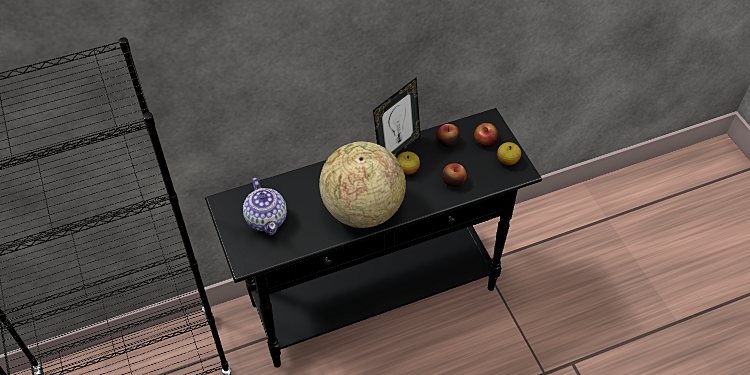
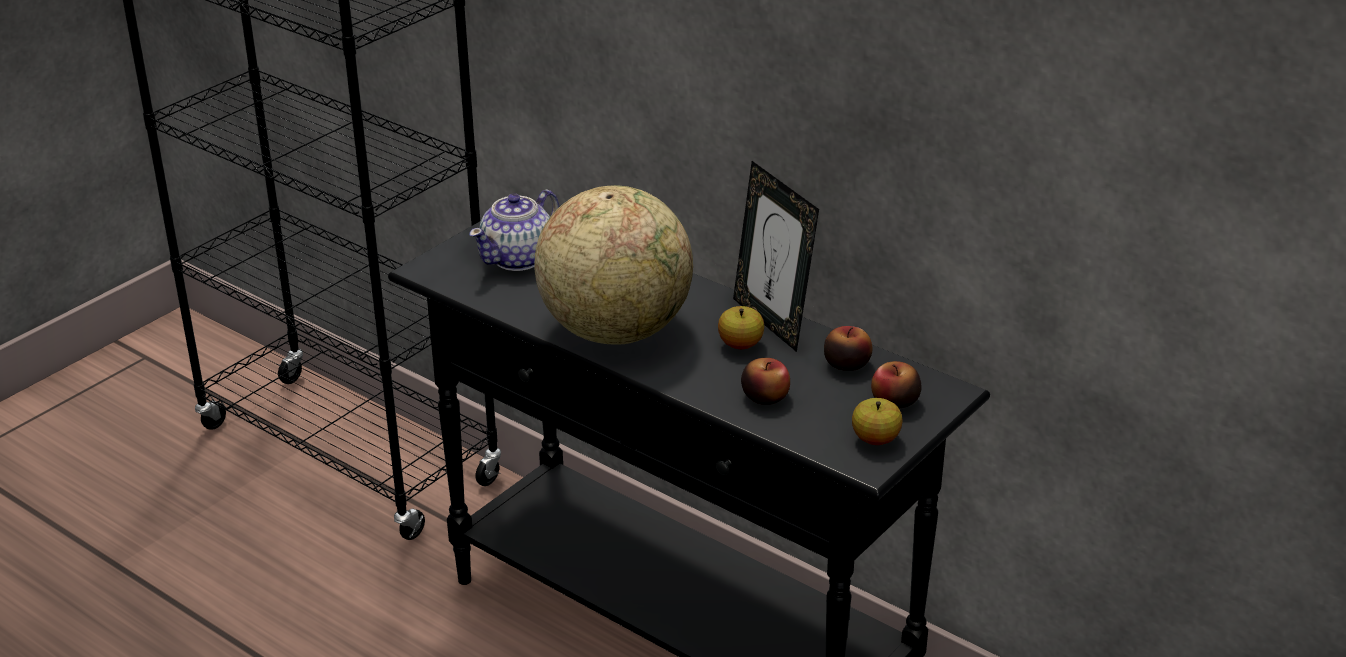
camera: 60 degrees right, 20 degrees down
picture frame [373,77,421,157] -> picture frame turned 45 degrees clockwise [733,161,819,352]

